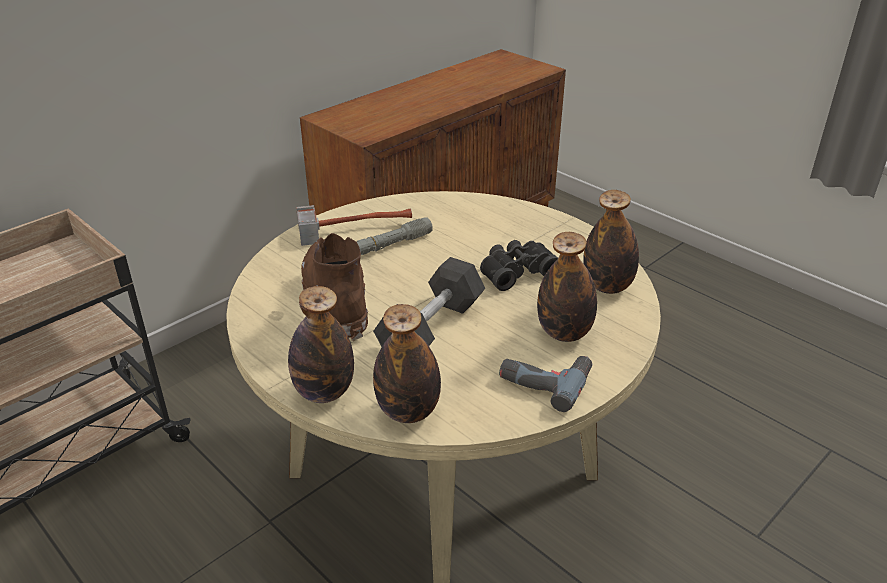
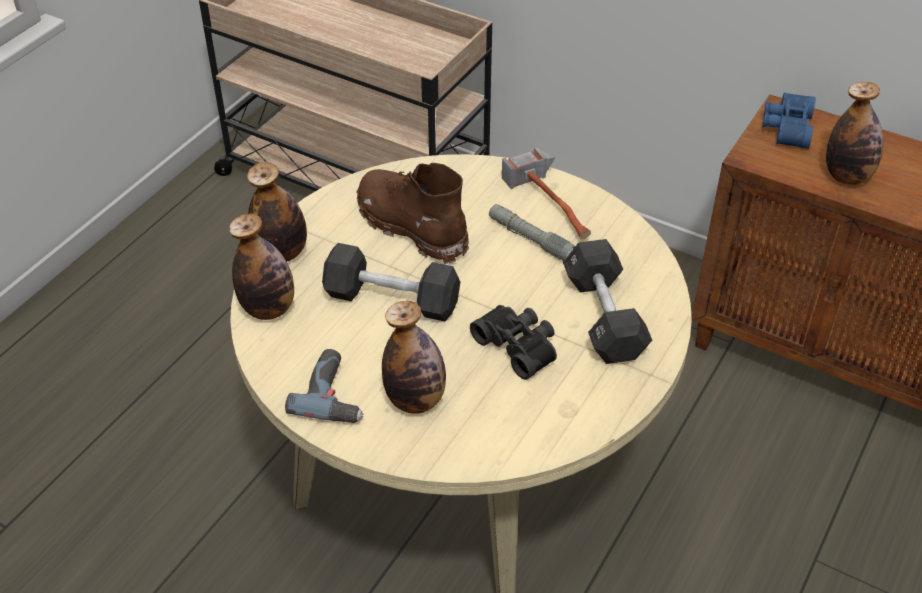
camera: 75 degrees right, 10 degrees up
brown boot [301,233,368,341] -> brown boot turned 105 degrees counterclockwise [356,163,469,264]
bottle [583,190,639,294] -> bottle moved to [826,82,883,185]
none -> black dumbbell [563,239,652,364]
none -> blue binoculars [762,92,816,149]

